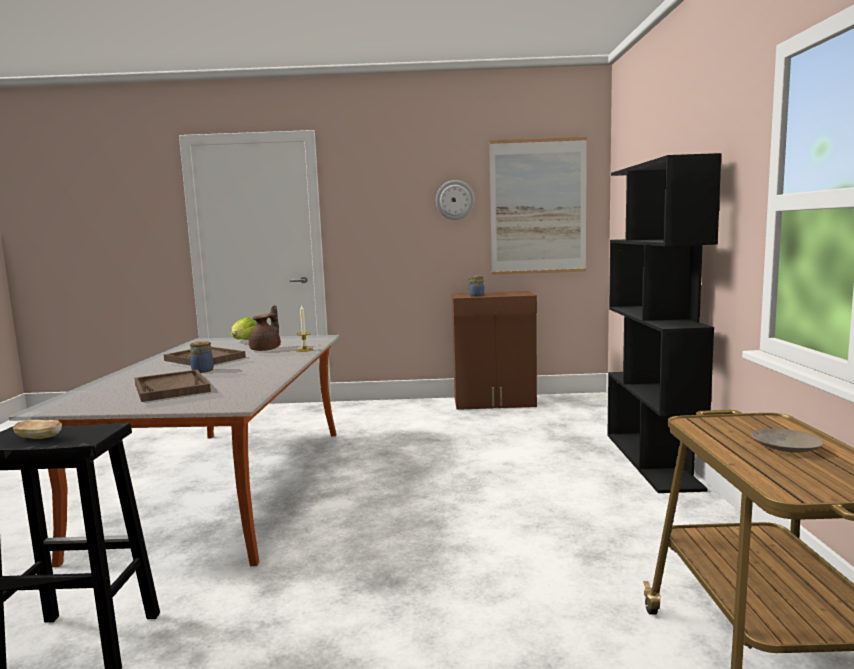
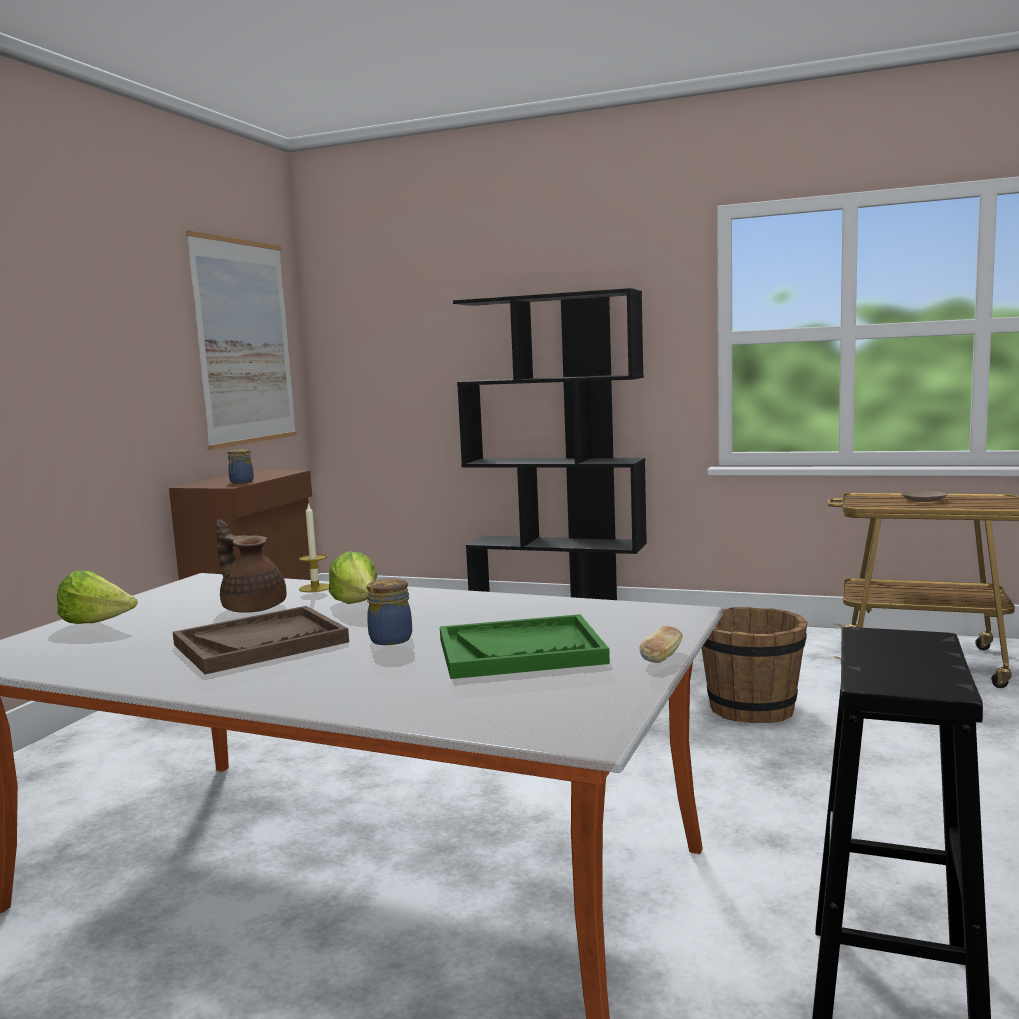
camera: 70 degrees left, 0 degrees up
bread [13,420,62,439] -> bread moved to [640,626,683,663]
brown tray [135,370,211,402] -> green tray [440,614,610,679]
wall clock [436,180,475,220] -> none
none -> lettuce [329,551,377,604]
none -> brown bucket [702,607,808,723]

